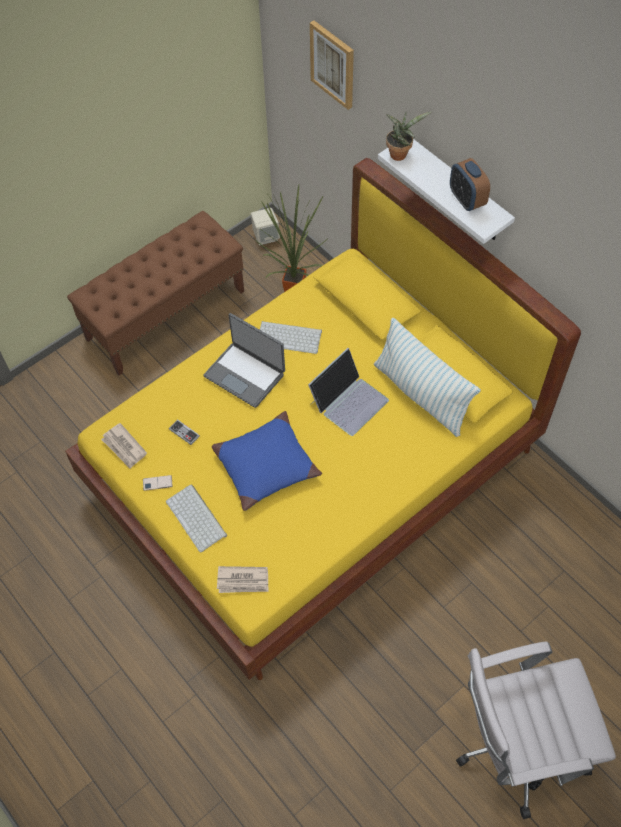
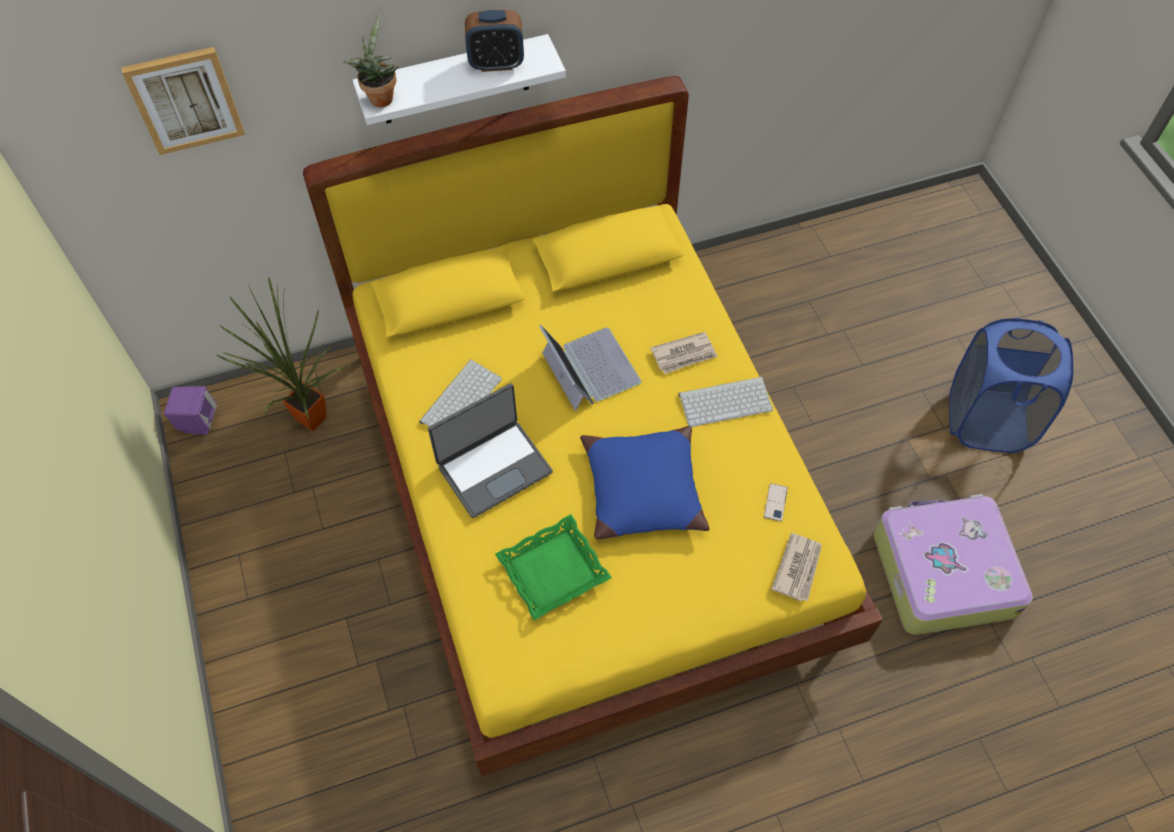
camera: 70 degrees left, 0 degrees up
brown bench [67,211,244,376] -> none
newspaper [101,423,147,469] -> newspaper moved to [650,332,718,374]
phone [143,475,173,491] -> phone moved to [764,483,788,522]
keyboard [166,484,227,553] -> keyboard moved to [679,377,773,427]
game controller [169,419,200,445] -> green tray [495,514,612,620]
beige speaker [251,208,280,245] -> purple speaker [164,386,217,435]
pillow [374,318,481,437] -> none
white office chair [456,641,616,819] -> blue laundry basket [949,318,1074,453]
none -> suitcase [873,494,1033,635]

